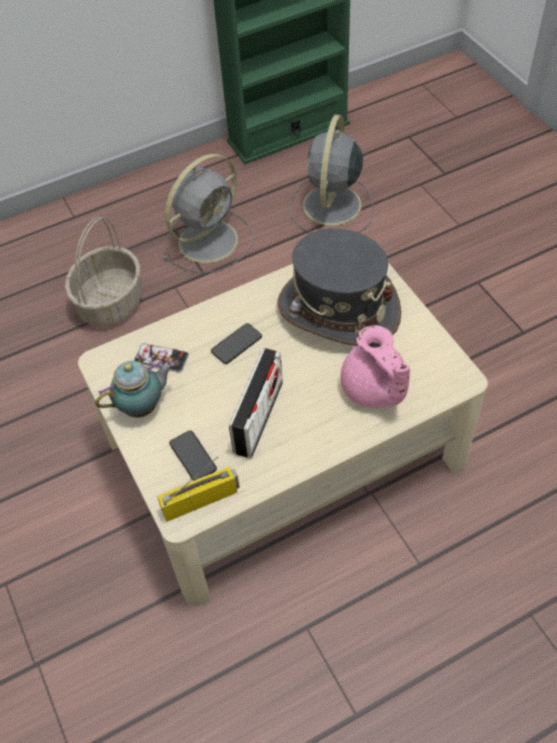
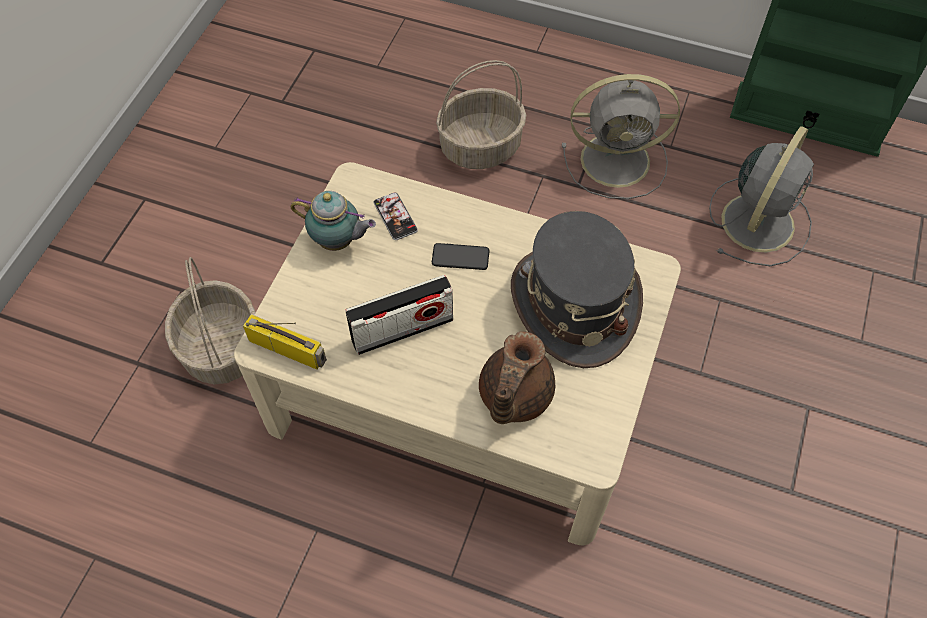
camera: 45 degrees right, 5 degrees up
phone [169,431,217,481] -> none
grey fan [290,115,374,233] -> grey fan turned 150 degrees clockwise [709,126,814,266]
pink teapot [341,325,410,408] -> brown teapot [479,331,555,424]
none -> basket [165,257,256,385]

